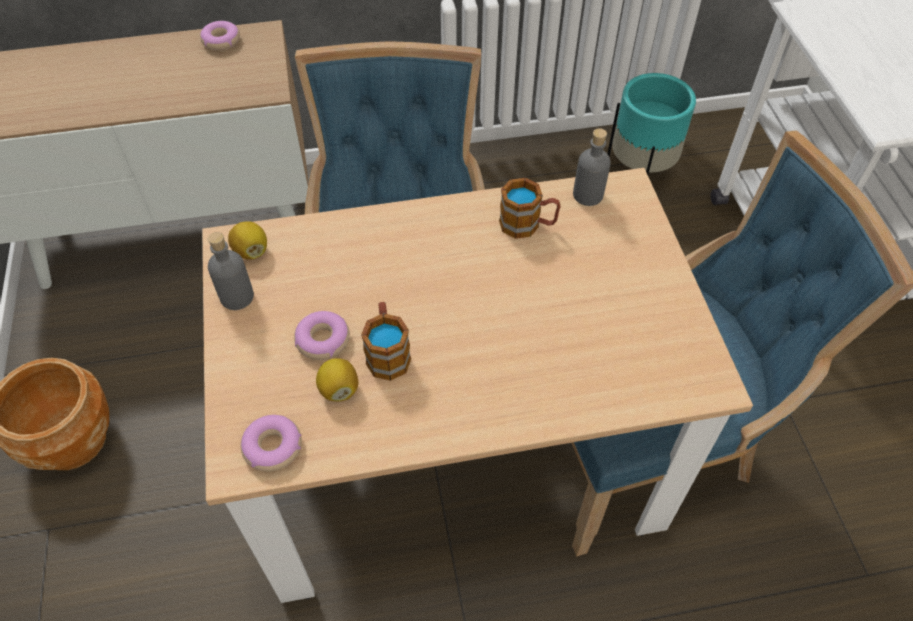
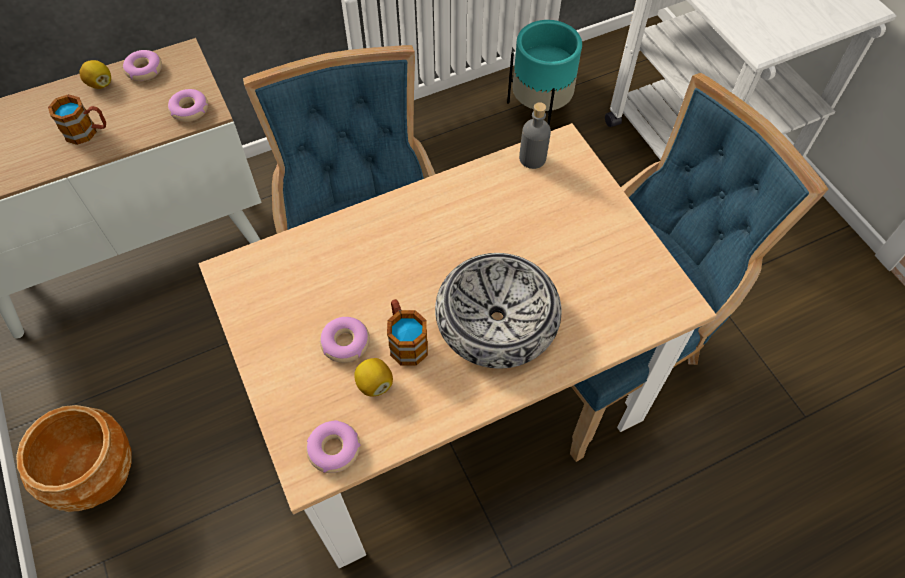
camera: 15 degrees left, 5 degrees up
grey bottle [208,232,254,310] -> none
lemon [228,221,267,260] -> lemon moved to [79,60,111,89]
mug [499,178,561,239] -> mug moved to [48,94,106,145]
none -> donut [168,89,208,122]
none -> bowl [435,253,562,369]

